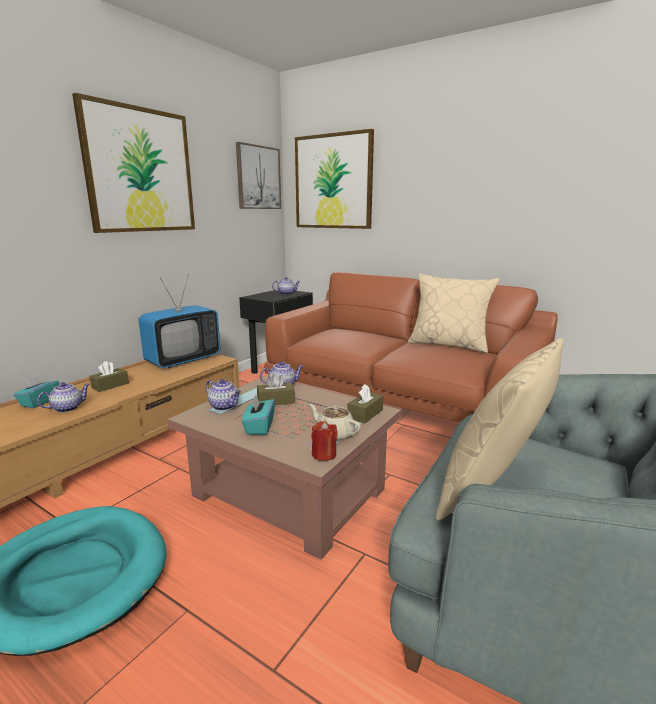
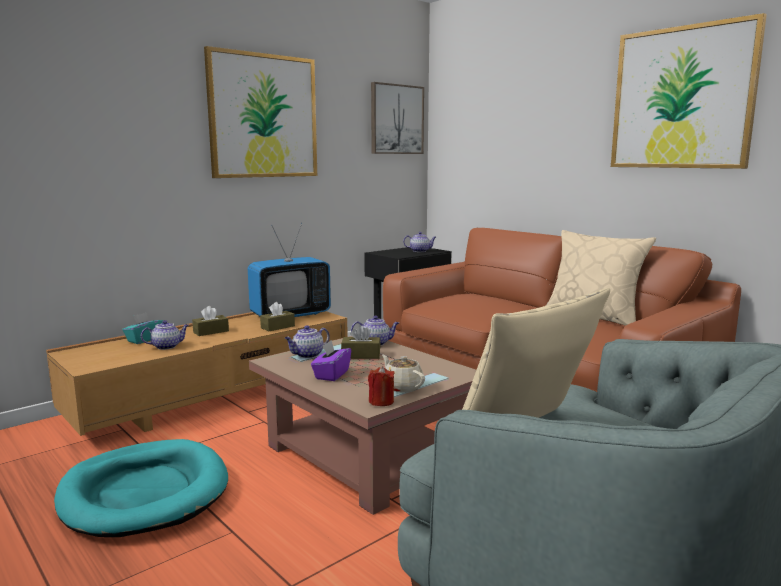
camera: 15 degrees right, 5 degrees down
teapot [206,379,241,411] -> teapot turned 90 degrees clockwise [285,325,330,358]
turquoise tissue box [241,395,275,435] -> purple tissue box [311,340,351,381]
picture [295,129,374,229] -> picture moved to [611,13,767,169]
brown tissue box [348,384,383,424] -> brown tissue box moved to [260,302,295,331]

